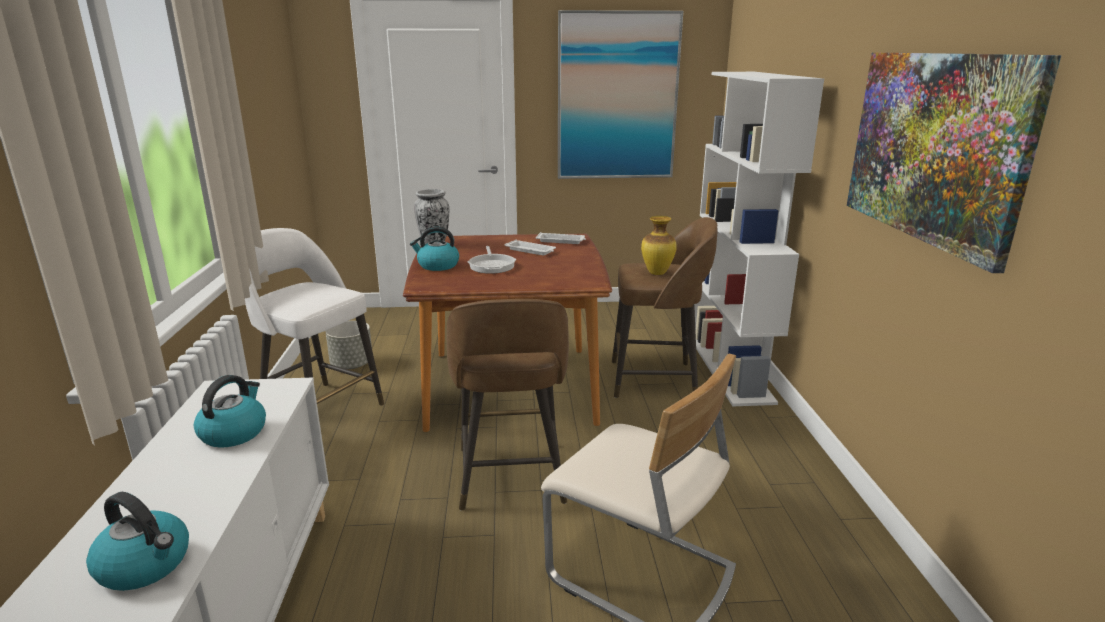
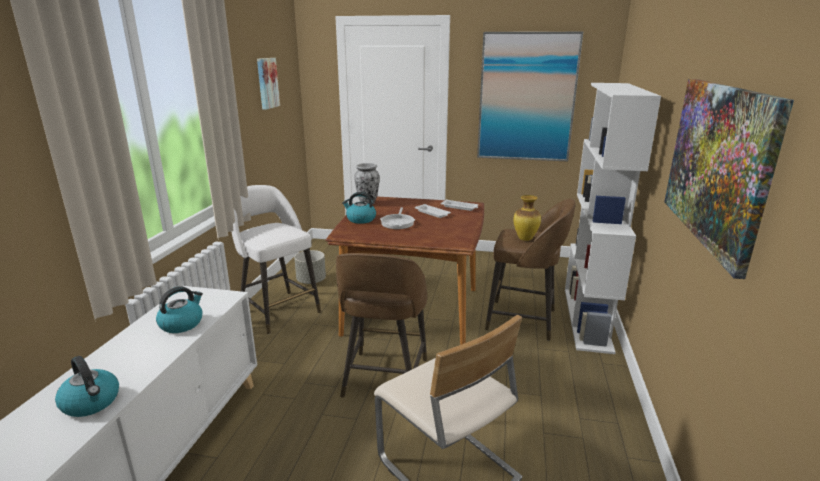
camera: 15 degrees right, 0 degrees up
none -> picture [257,58,280,110]

